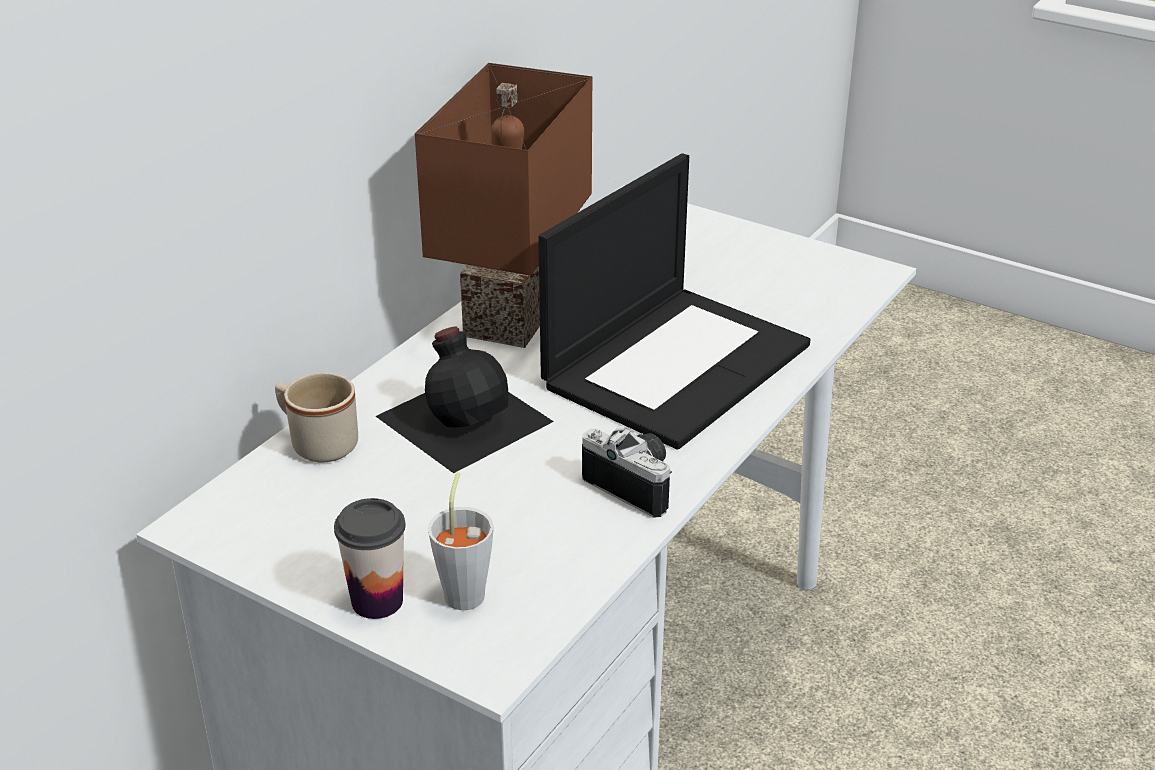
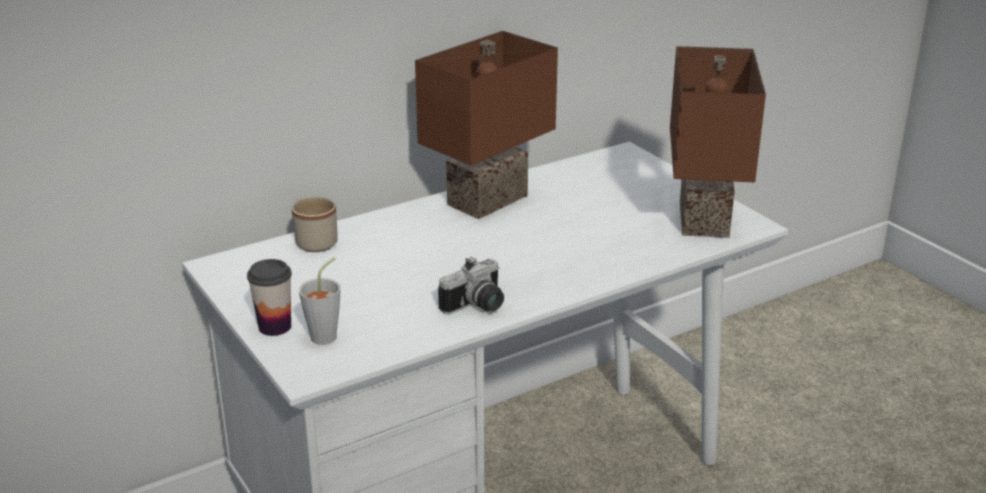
camera: 25 degrees right, 5 degrees down
black bottle [376,326,554,473] -> none
laptop [538,153,810,450] -> none
camera [582,428,672,518] -> camera turned 75 degrees clockwise [438,256,504,314]
none -> brown table lamp [670,46,766,238]

